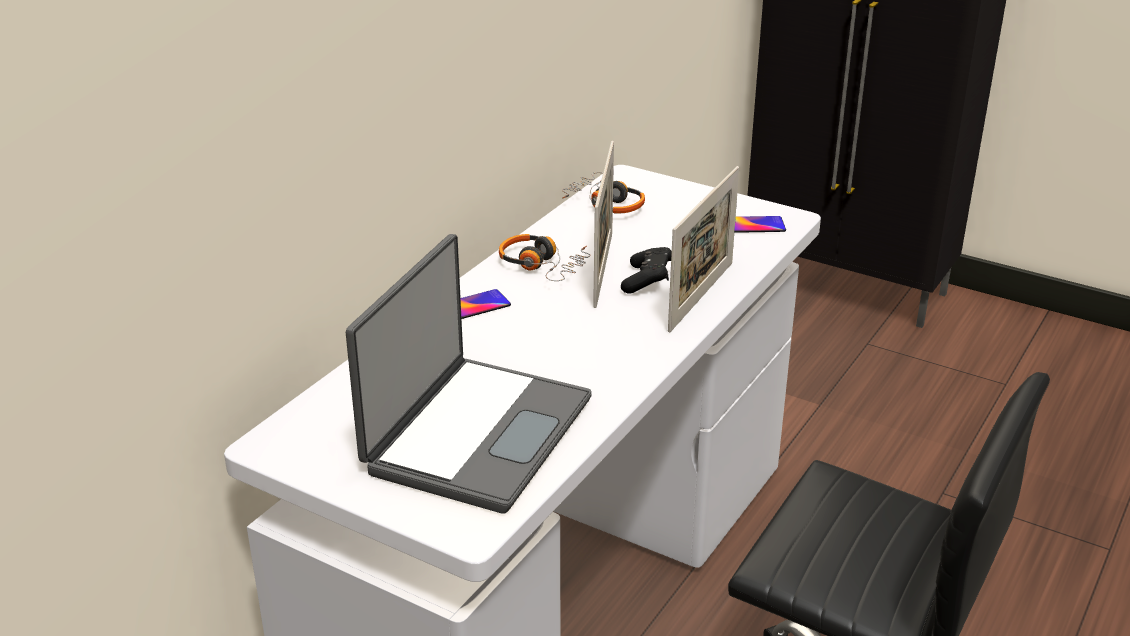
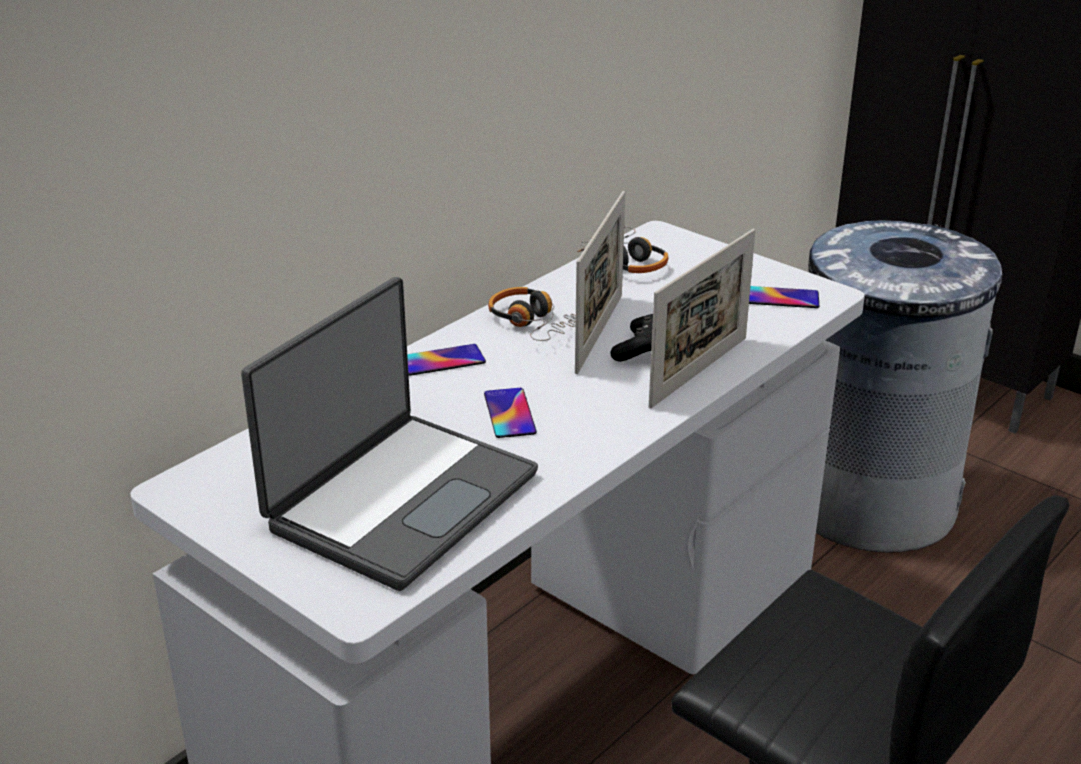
camera: 10 degrees right, 0 degrees up
none -> phone [484,388,537,438]
none -> grey trash can [808,220,1002,553]

